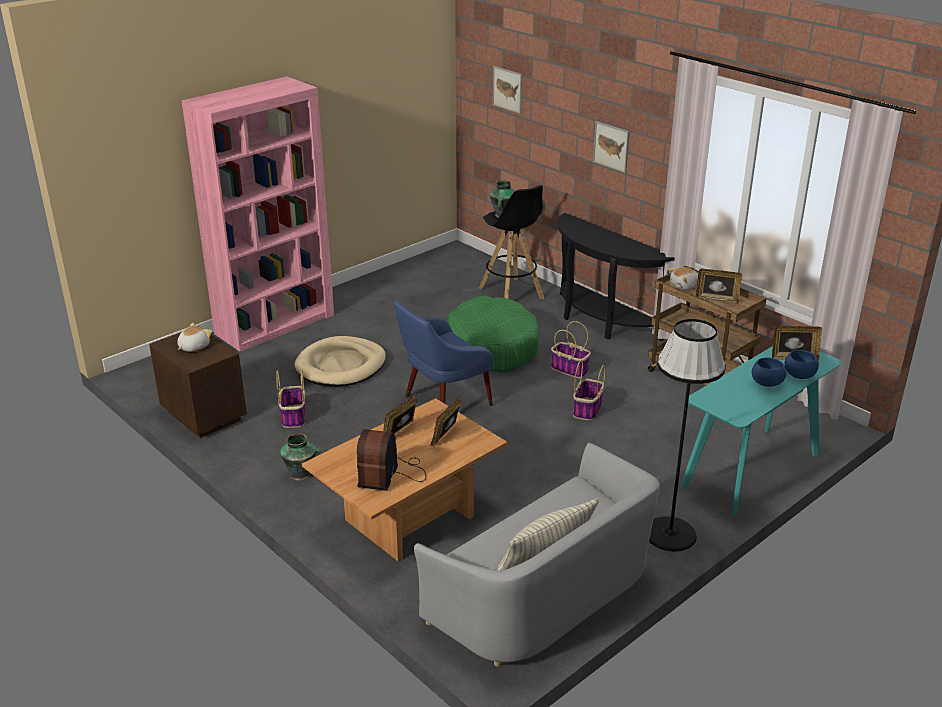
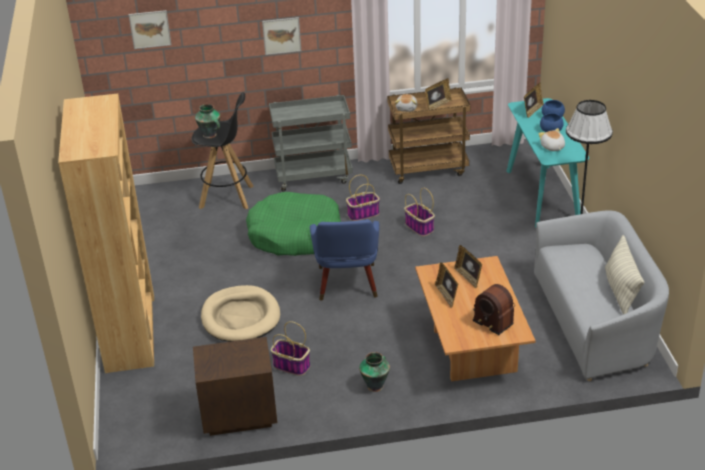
camera: 55 degrees left, 5 degrees up
plush toy [177,323,212,352] -> plush toy moved to [539,128,565,151]
pink bookcase [182,77,334,352] -> brown bookcase [58,94,154,373]
black console table [557,213,675,341] -> grey cart [269,95,353,191]

